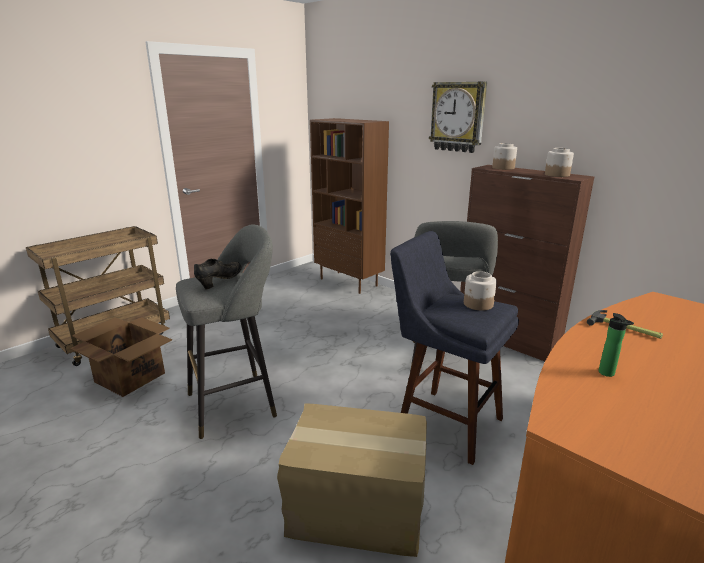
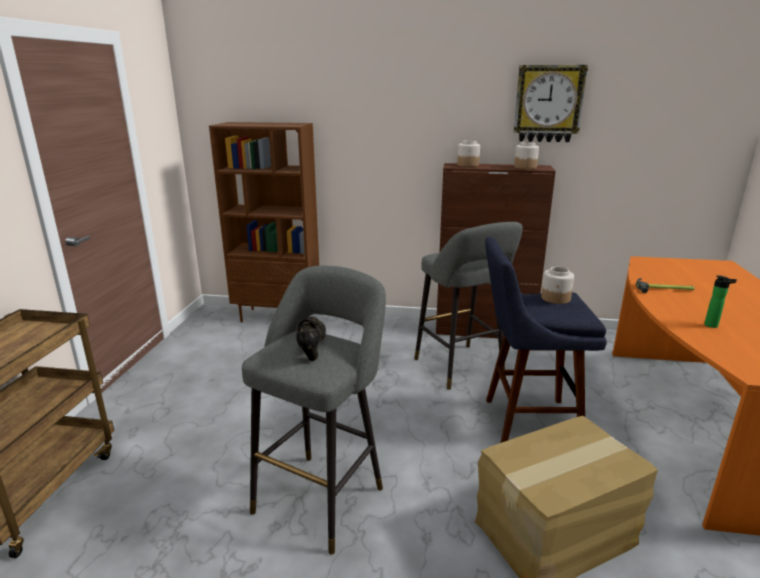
camera: 35 degrees left, 0 degrees up
cardboard box [70,317,172,397] -> none
wall clock [429,82,487,153] -> wall clock moved to [513,65,588,142]

